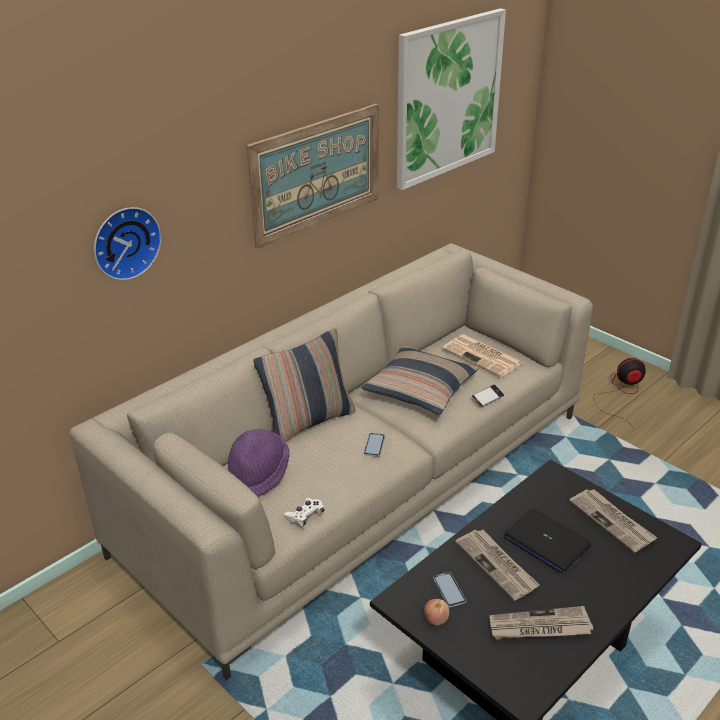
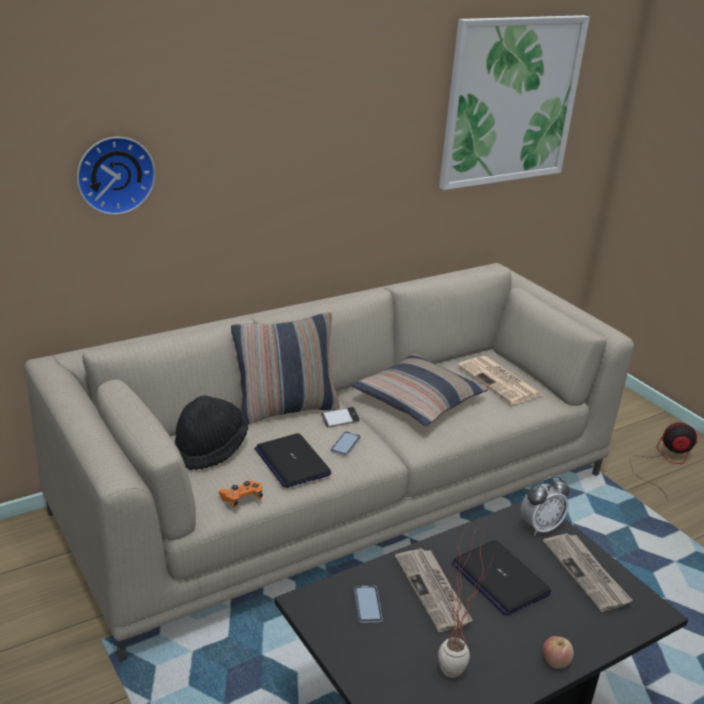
camera: 10 degrees right, 5 degrees down
purple hat [228,429,290,497] -> black hat [175,395,248,470]
picture [246,104,379,249] -> none
white game controller [284,498,324,527] -> orange game controller [218,480,263,508]
apple [424,599,449,626] -> apple moved to [543,636,574,668]
phone [472,385,504,407] -> phone moved to [321,407,360,427]
newspaper [489,606,593,639] -> potted plant [438,517,500,678]
none -> laptop [254,433,331,488]
none -> alarm clock [521,476,570,535]

